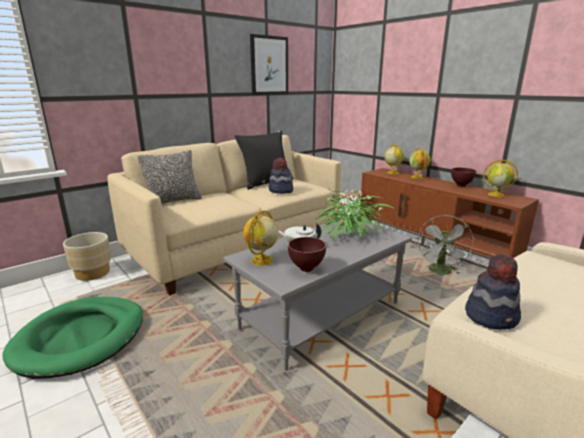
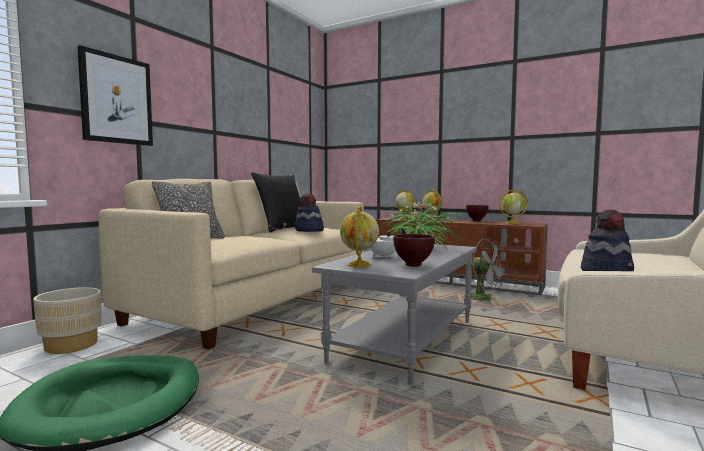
camera: 20 degrees left, 15 degrees down
picture [250,34,288,95] -> picture moved to [77,45,153,146]
grey fan [418,215,474,275] -> grey fan turned 45 degrees counterclockwise [470,238,509,301]

